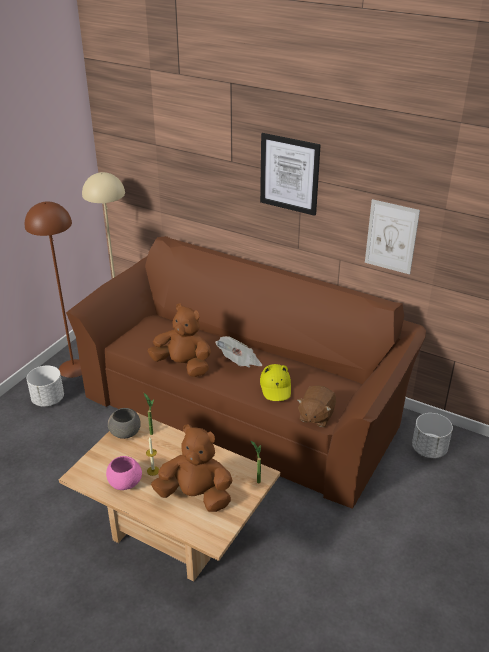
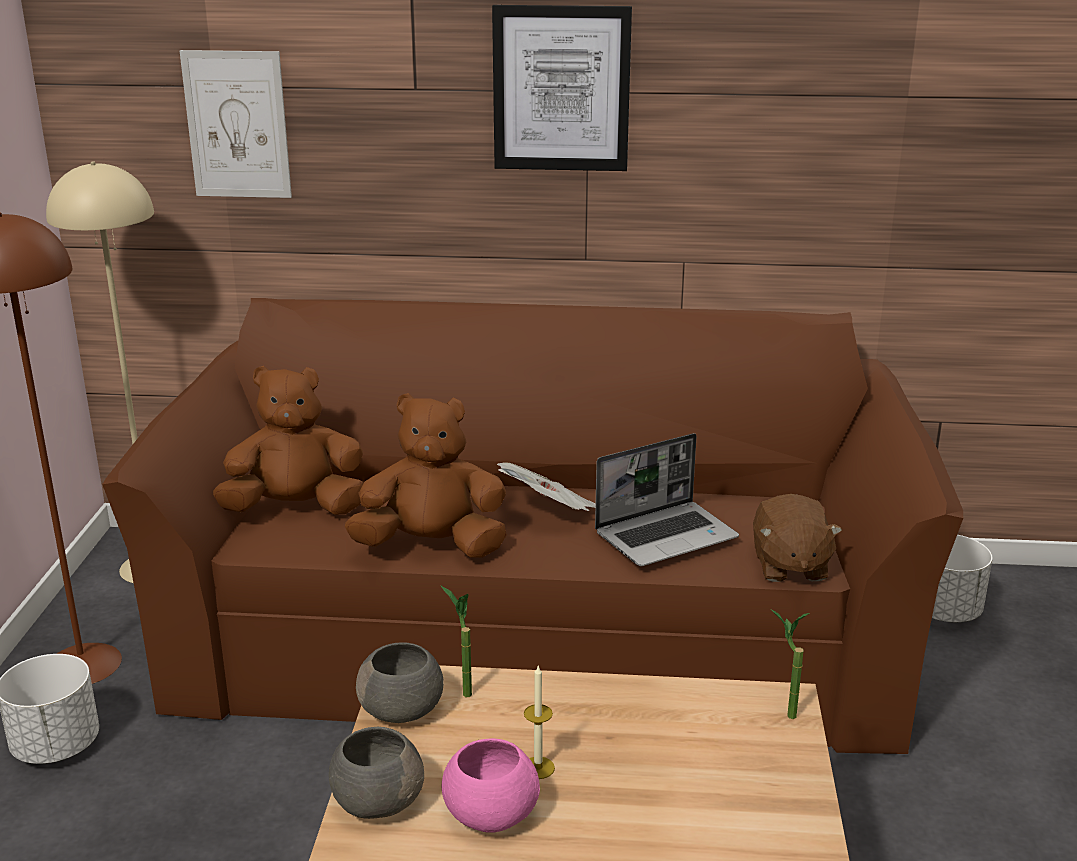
camera: 25 degrees left, 10 degrees down
brown plush toy [151,424,233,512] -> brown plush toy moved to [213,366,364,515]
yellow hat [260,364,291,401] -> laptop [595,433,739,566]
picture [365,199,420,275] -> picture moved to [180,50,292,198]
none -> grey bowl [329,727,424,819]

